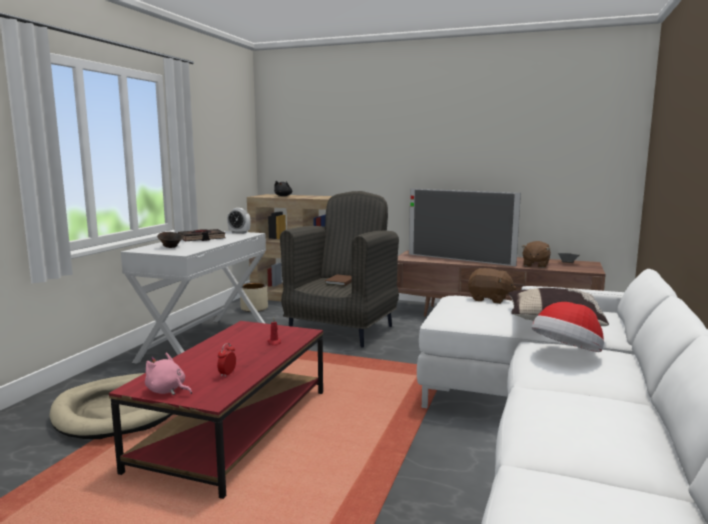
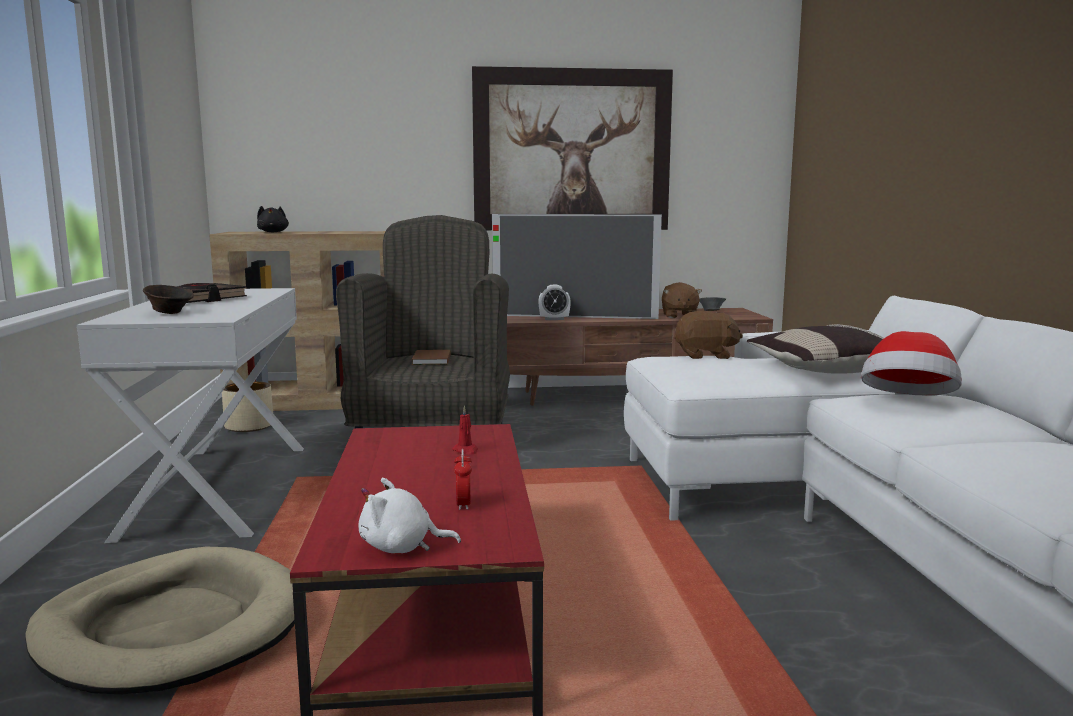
camera: 25 degrees left, 0 degrees up
pink plush toy [145,353,192,395] -> white plush toy [359,478,461,553]
alarm clock [227,208,250,234] -> alarm clock moved to [539,285,571,320]
none -> picture [472,66,673,230]

